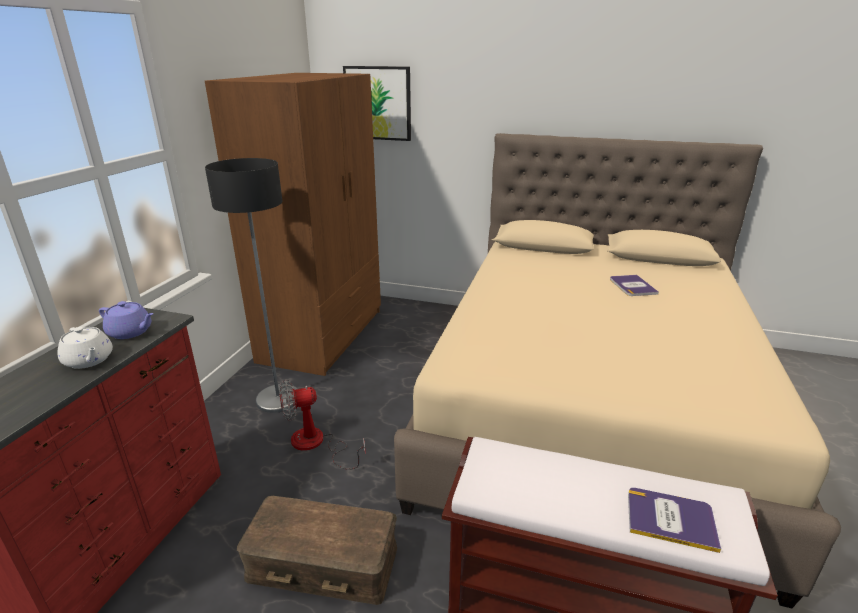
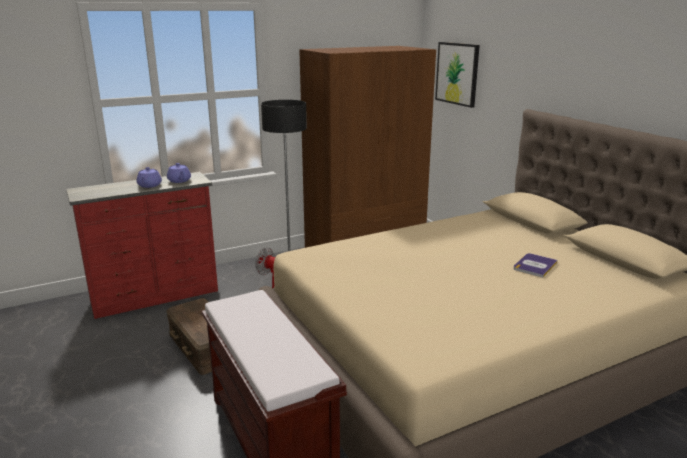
camera: 45 degrees right, 5 degrees down
white teapot [58,327,113,369] -> purple teapot [137,167,162,188]
book [628,488,721,553] -> none

